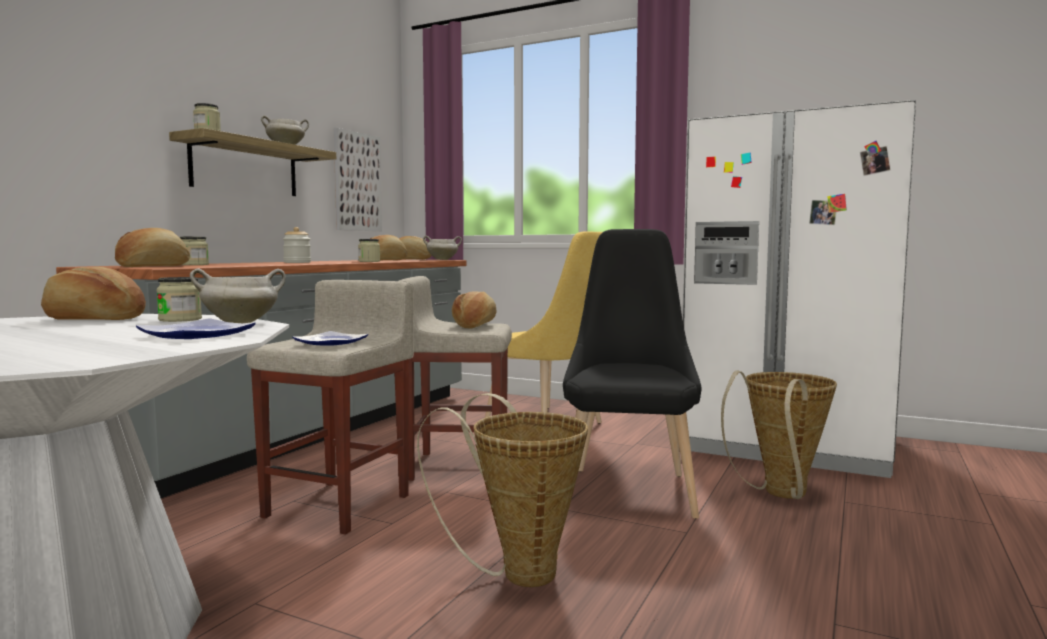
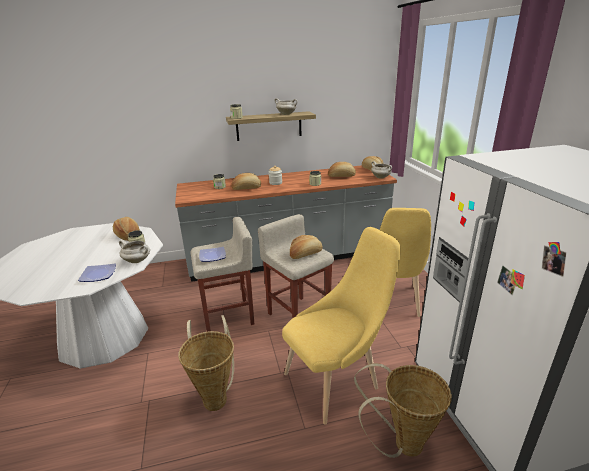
camera: 50 degrees right, 20 degrees up
bread [115,228,190,267] -> bread moved to [231,173,261,190]
picture [334,128,382,232] -> none
black chair [563,229,702,519] -> yellow chair [282,227,401,425]

